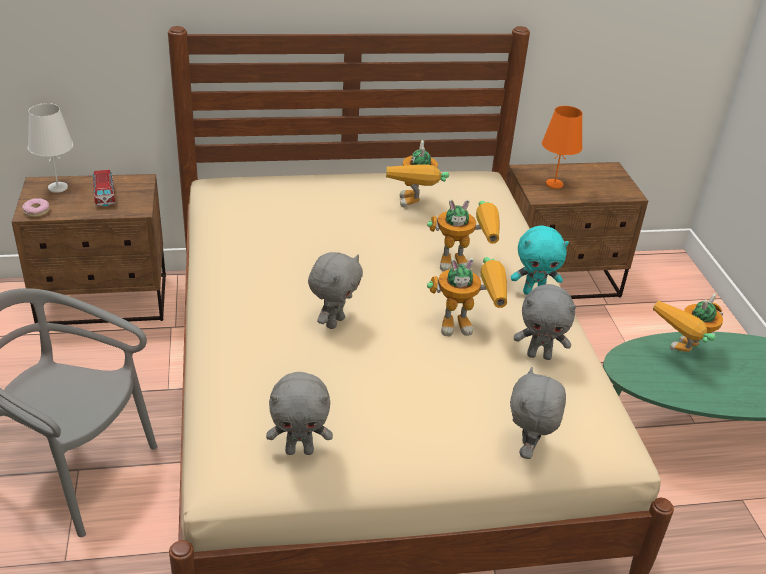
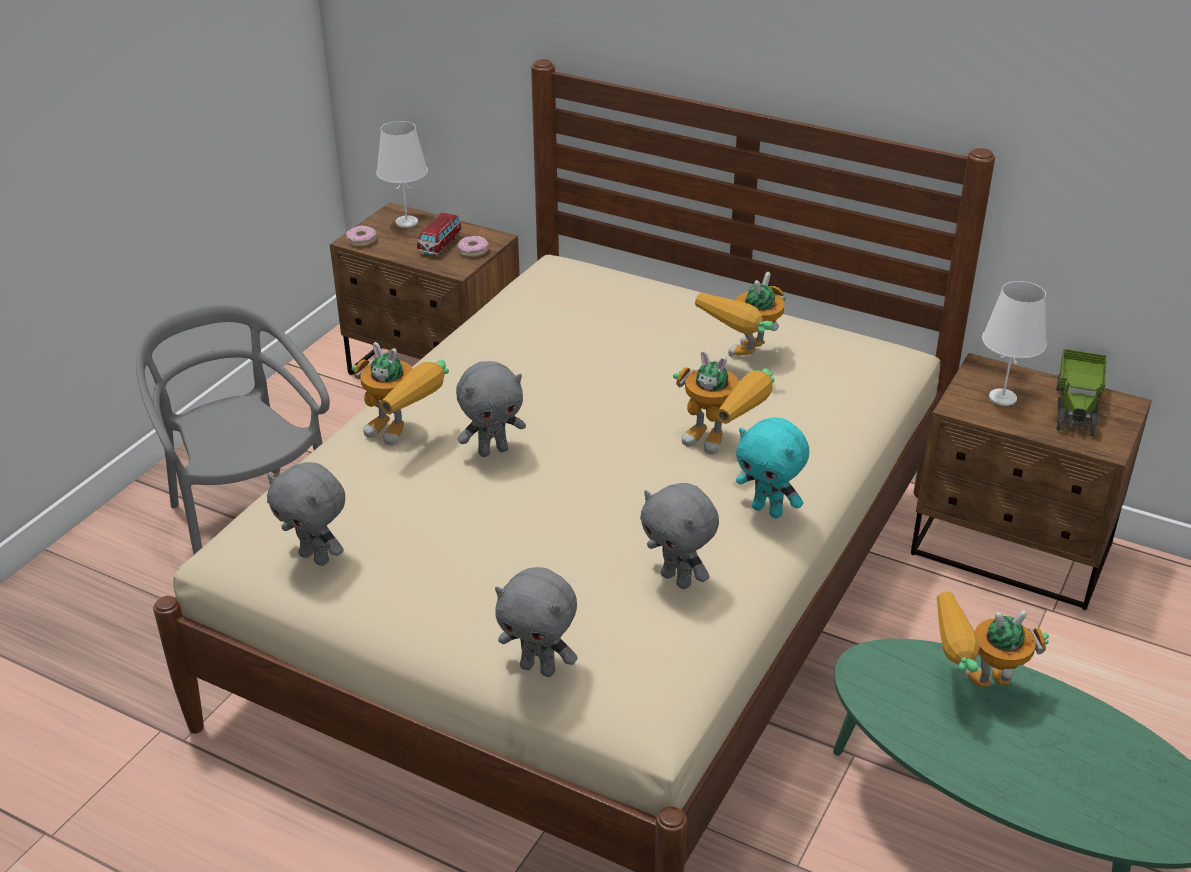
camera: 40 degrees right, 0 degrees up
toy robot [427,257,507,336] -> toy robot moved to [352,342,449,446]
grey plush toy [510,367,566,459] -> grey plush toy turned 120 degrees counterclockwise [495,567,578,677]
orange table lamp [542,106,583,189] -> white table lamp [982,281,1047,406]
none -> donut [457,236,489,257]
none -> toy truck [1056,349,1109,436]

